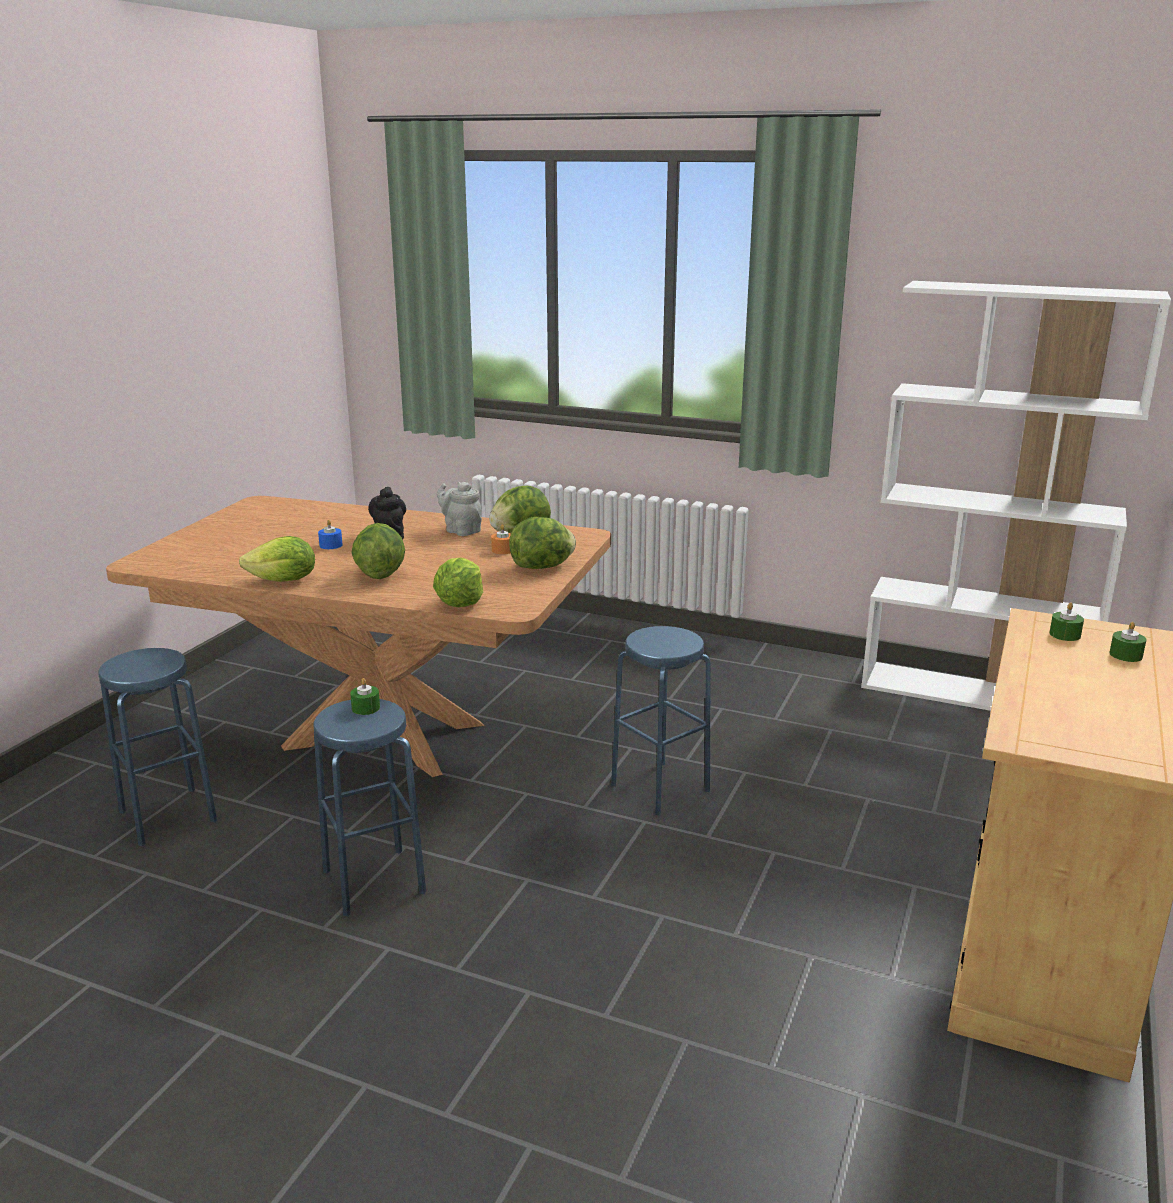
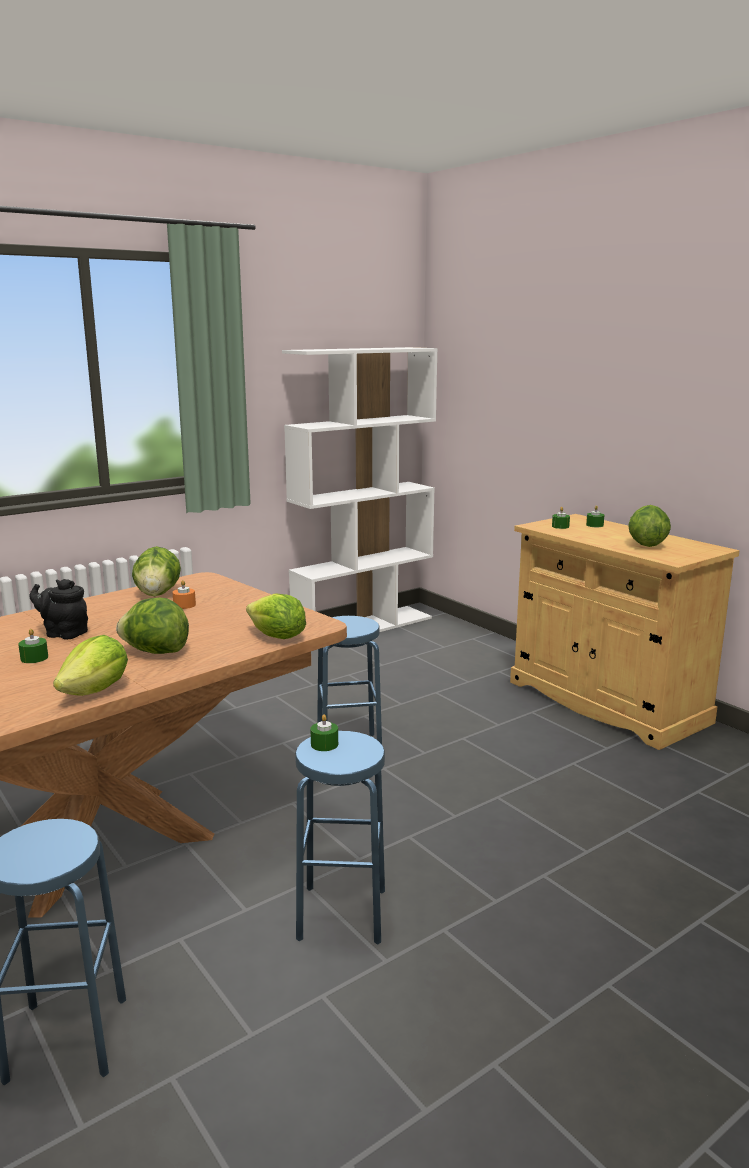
camera: 60 degrees left, 5 degrees down
blue candle [318,520,343,549] -> green candle [18,629,48,663]
grey teapot [437,482,482,536] -> none
lettuce [509,517,576,569] -> lettuce moved to [628,505,671,547]

